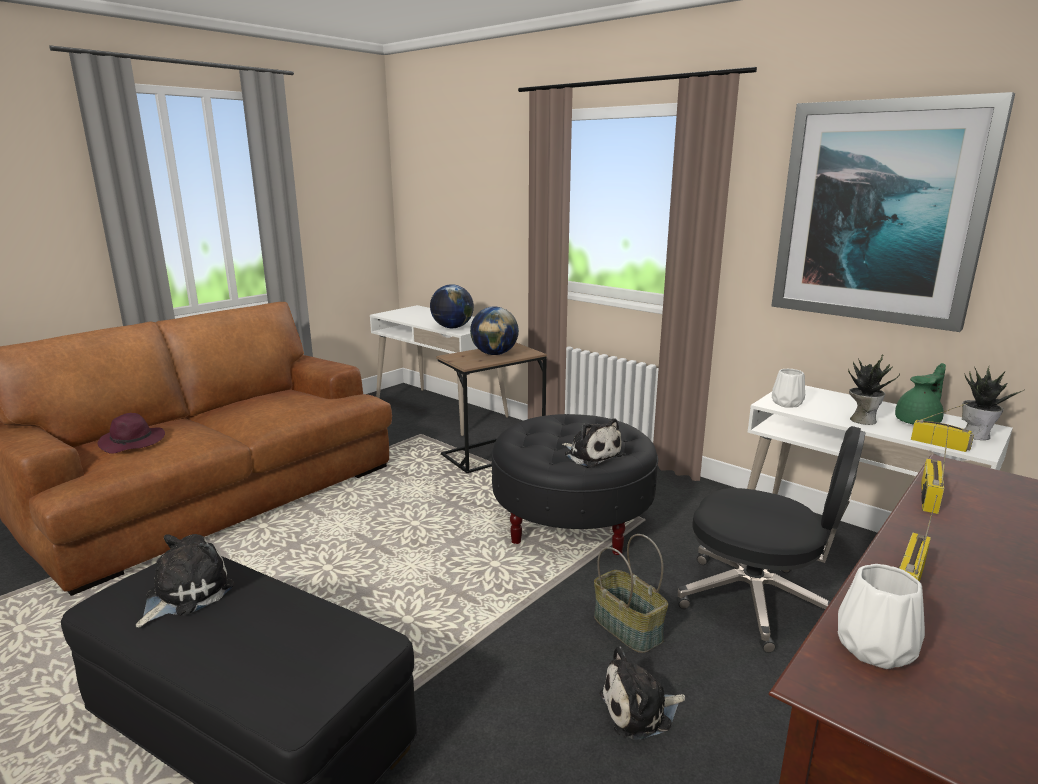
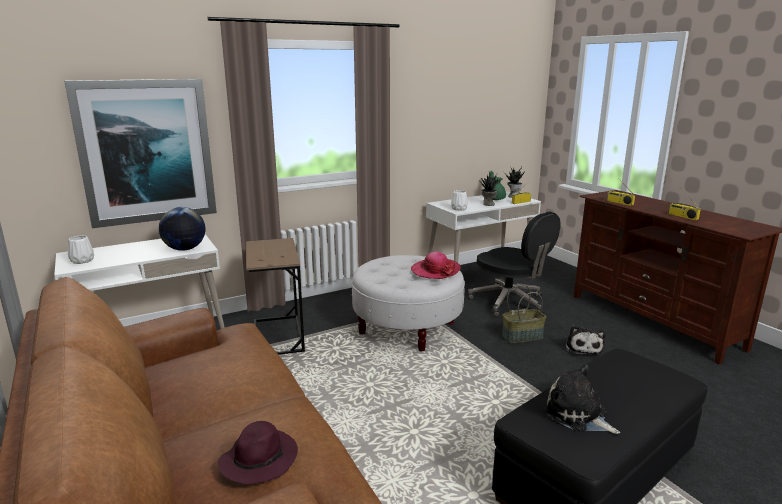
camera: 70 degrees left, 0 degrees up
globe [470,306,519,355] -> none
black ottoman [491,414,658,555] -> white ottoman [352,255,465,352]
plush toy [562,418,623,467] -> hat [411,251,461,279]
black office chair [676,426,865,653] -> black office chair turned 90 degrees clockwise [468,212,561,317]
picture [771,92,1015,332] -> picture moved to [64,79,217,228]
white vase [838,564,925,669] -> white vase moved to [68,236,94,264]

